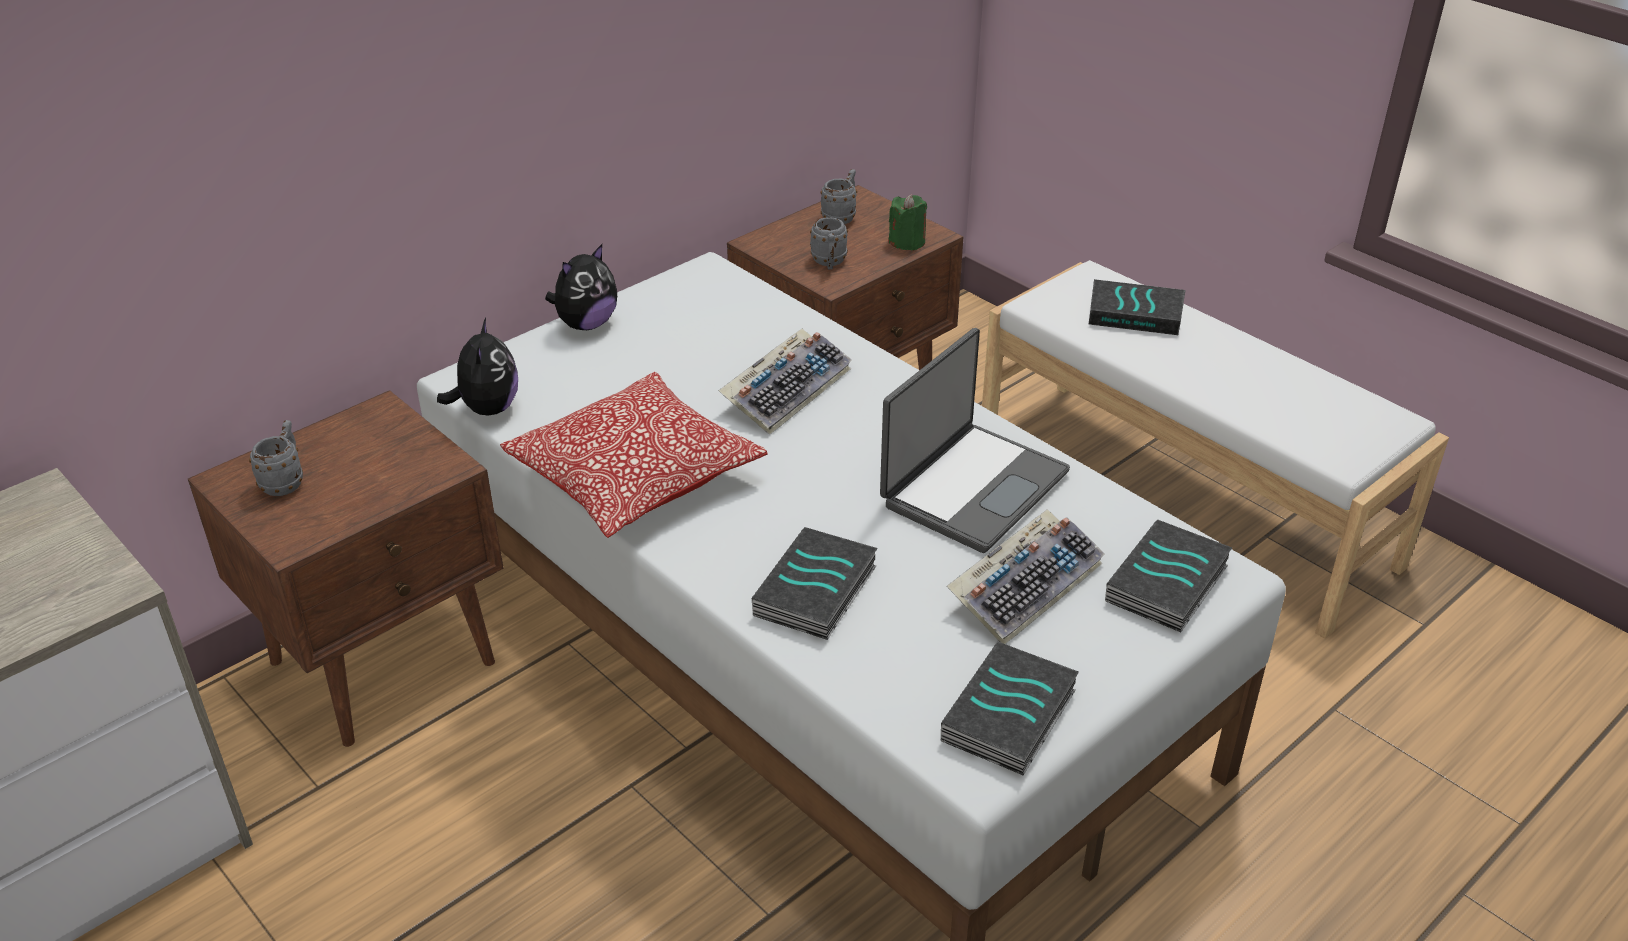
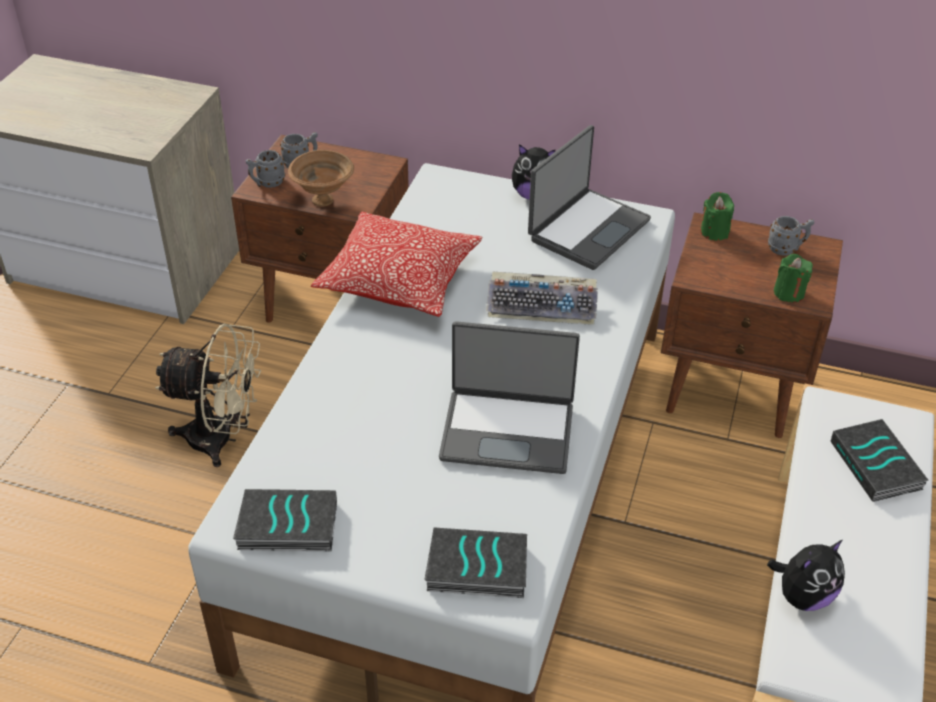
camera: 60 degrees right, 5 degrees up
plush toy [437,318,518,415] -> plush toy moved to [767,540,845,611]
book [752,527,878,640] -> none
grey mug [810,217,848,270] -> grey mug moved to [246,150,285,188]
keyboard [947,509,1105,644] -> none
none -> beige fan [155,323,261,467]
none -> brown bowl [288,150,354,206]
none -> laptop [528,125,651,270]
none -> green candle [701,192,734,241]

